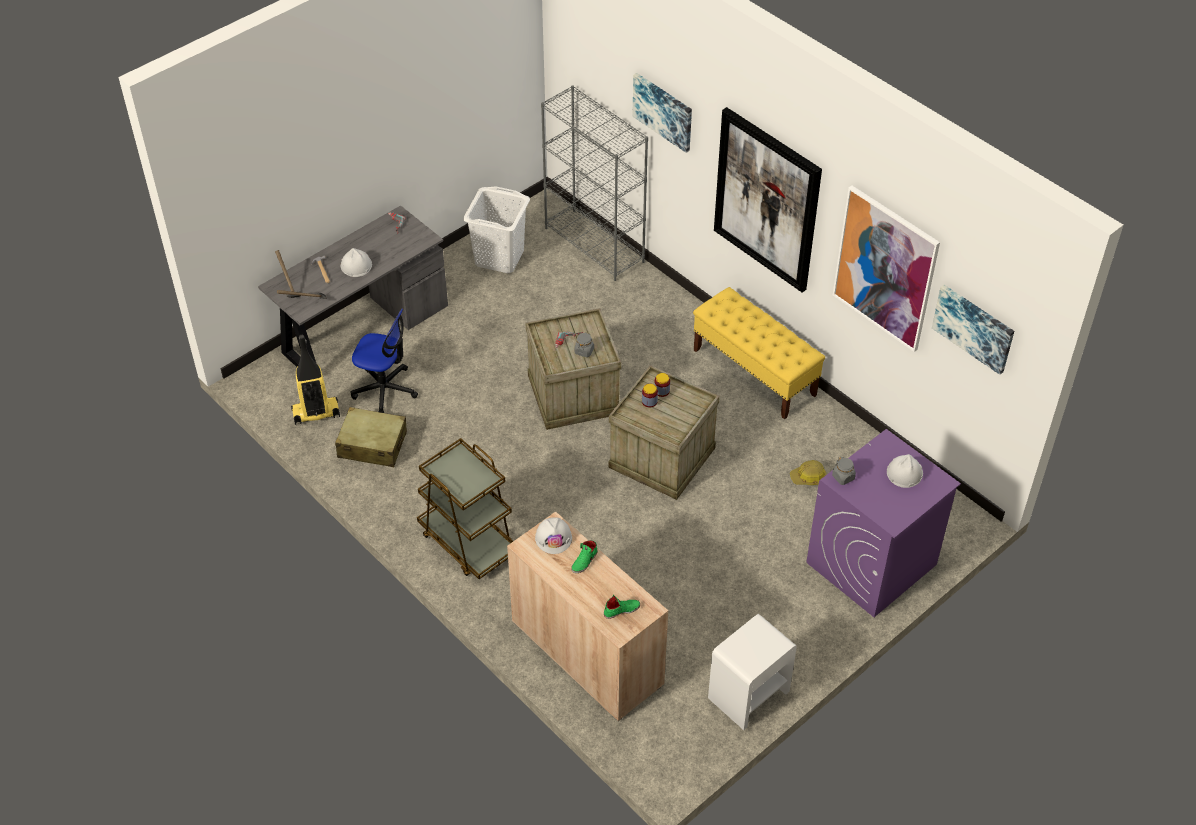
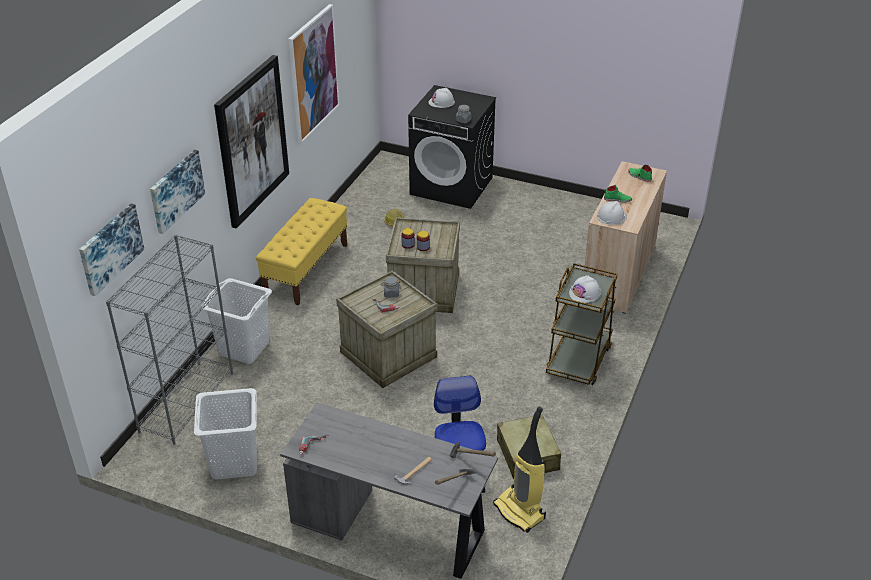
camera: 115 degrees left, 10 degrees down
white hard hat [340,248,372,277] -> white hard hat moved to [569,275,601,303]
white nightstand [708,614,797,730] -> none
purple washing machine [806,429,961,617] -> black washing machine [408,85,496,209]
picture [932,285,1014,375] -> picture moved to [79,204,145,296]
none -> white laundry basket [202,278,272,364]

